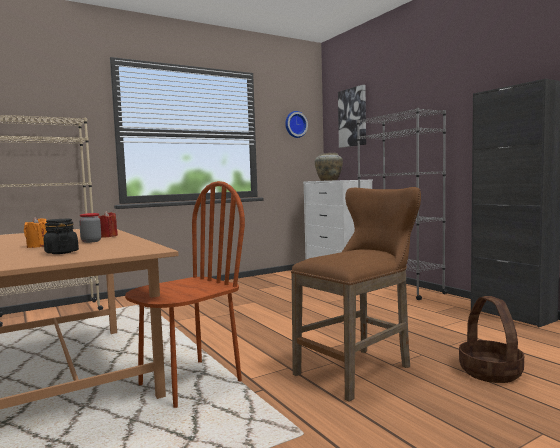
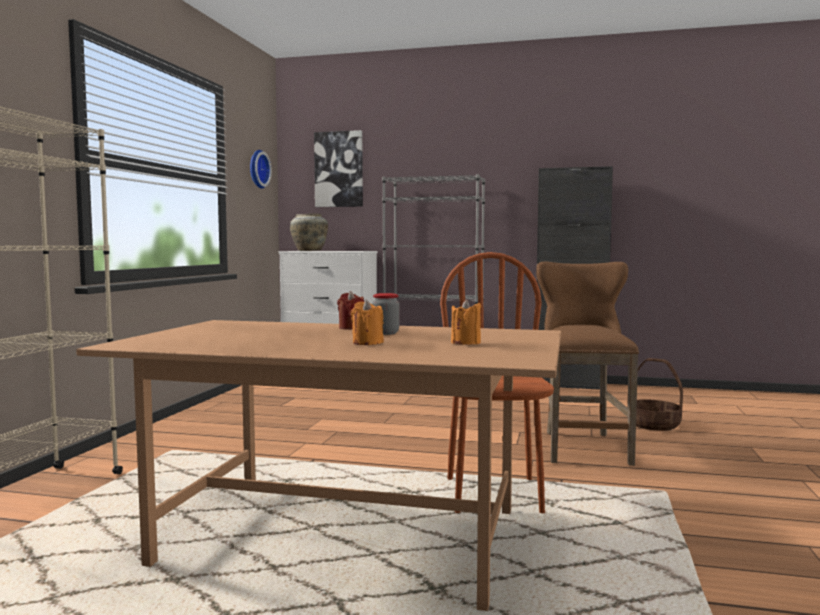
camera: 45 degrees left, 0 degrees up
black jar [44,219,79,254] -> orange candle [451,299,481,345]

